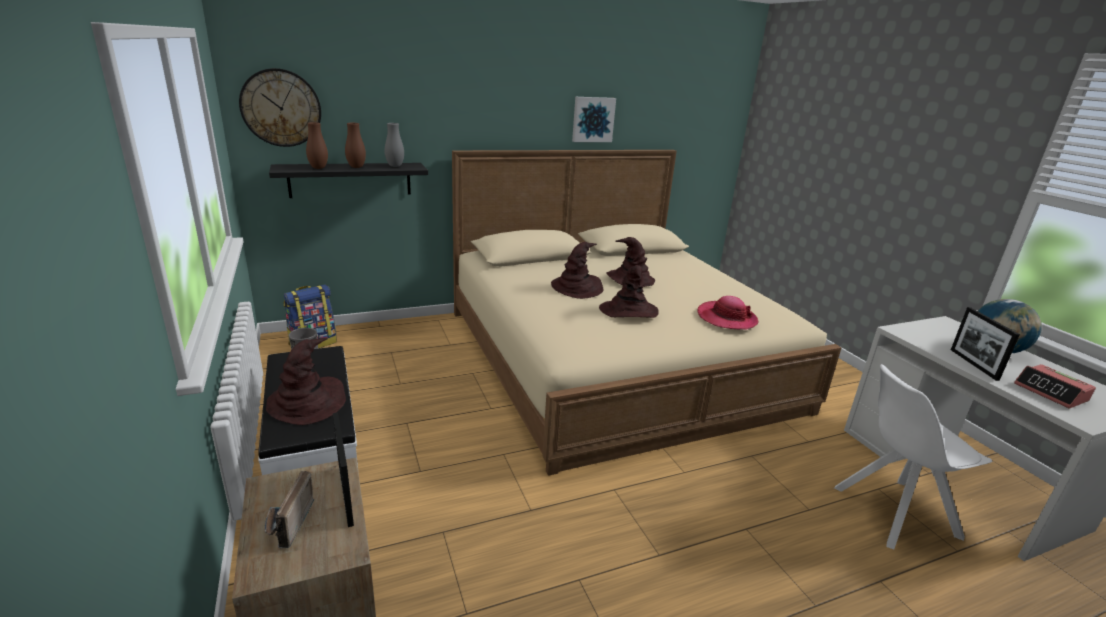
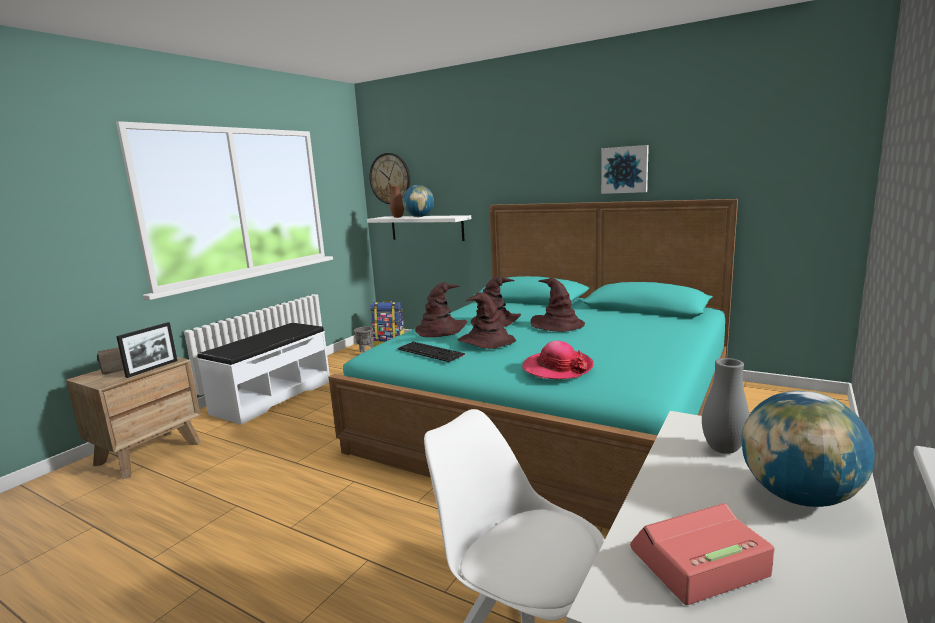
camera: 55 degrees right, 10 degrees down
brown hat [266,338,346,425] -> brown hat moved to [415,283,467,337]
black shelf [269,163,428,198] -> white shelf [367,215,471,241]
brown vase [345,123,366,168] -> globe [402,185,434,217]
grey vase [385,123,404,167] -> grey vase moved to [702,358,749,454]
beige bed [452,150,842,476] -> turquoise bed [329,199,738,529]
picture frame [951,307,1020,381] -> none
alarm clock [1014,364,1096,409] -> alarm clock turned 45 degrees clockwise [630,503,774,605]
none -> keyboard [398,342,465,362]

